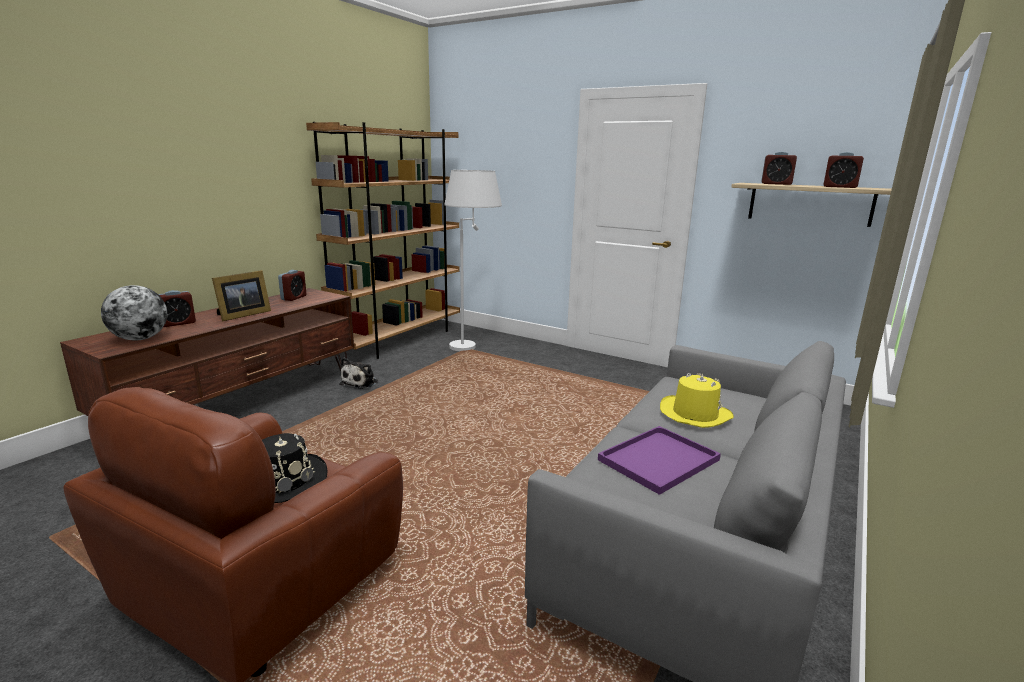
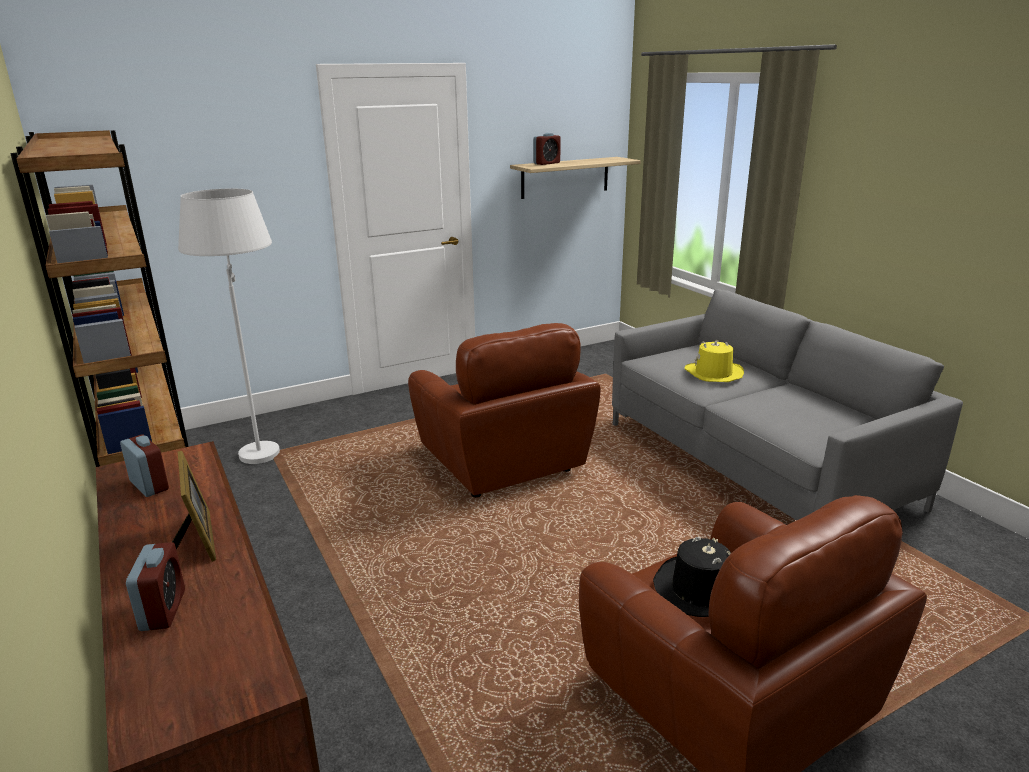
camera: 60 degrees left, 5 degrees up
globe [101,285,167,341] -> none
plush toy [340,357,378,389] -> none
purple tray [598,426,721,495] -> none
alarm clock [823,152,864,188] -> none
none -> brown armchair [408,323,601,497]

